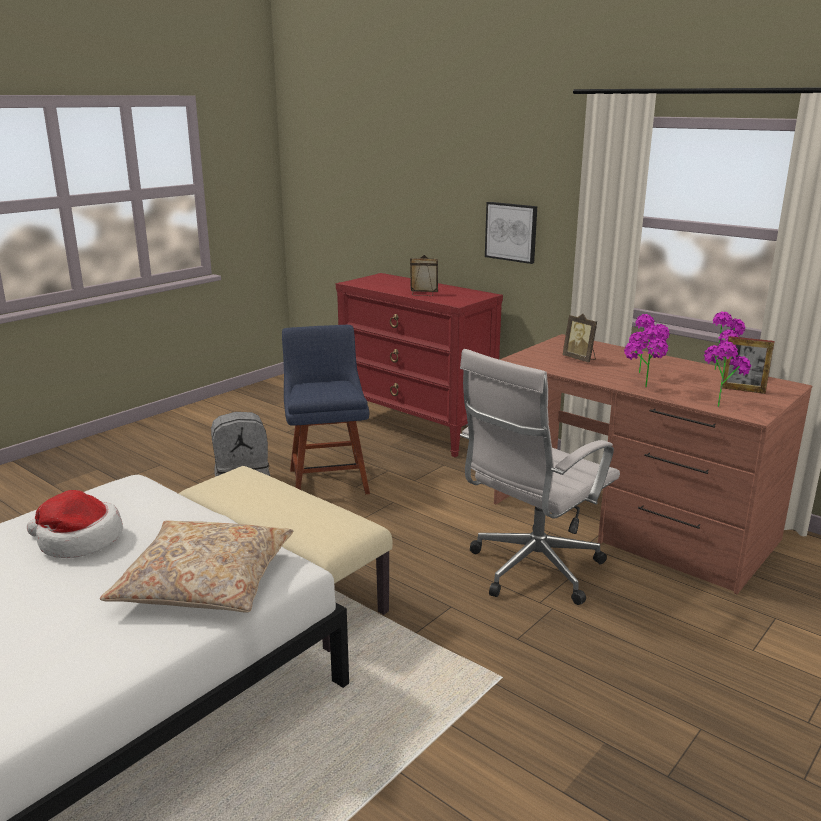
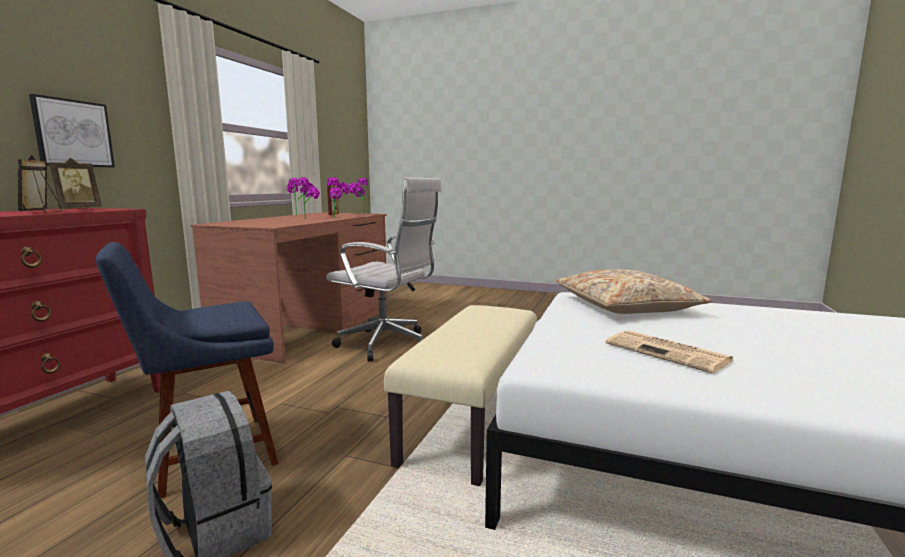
camera: 110 degrees left, 10 degrees down
hat [27,490,123,558] -> newspaper [606,330,733,373]
picture frame [562,314,597,363] -> picture frame moved to [49,158,101,209]

